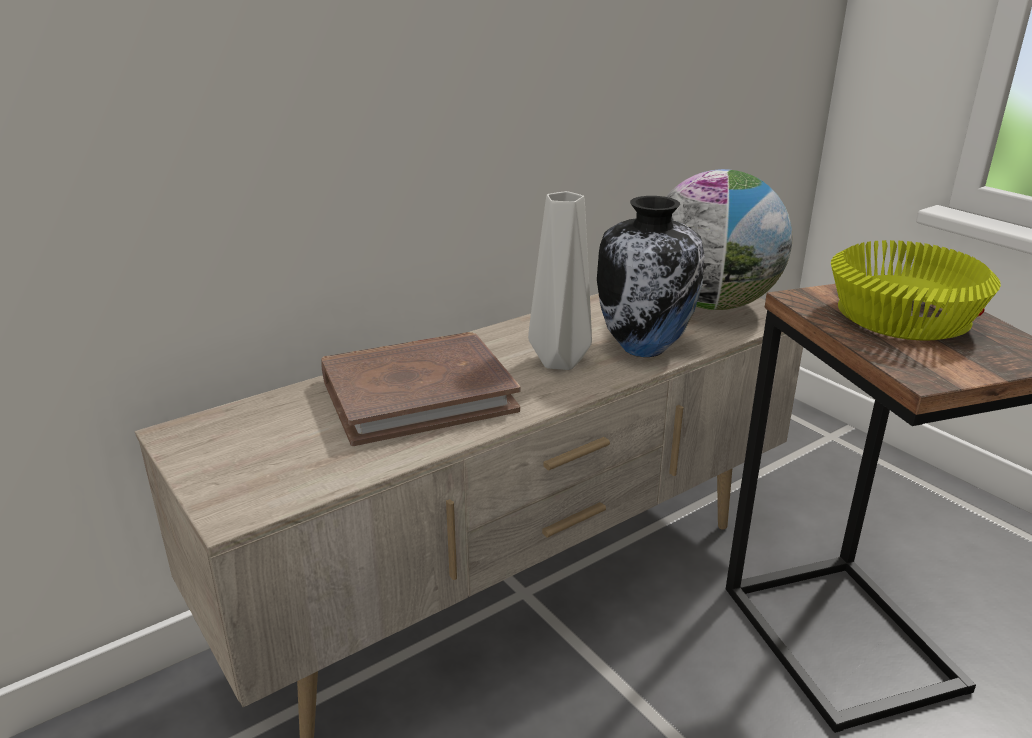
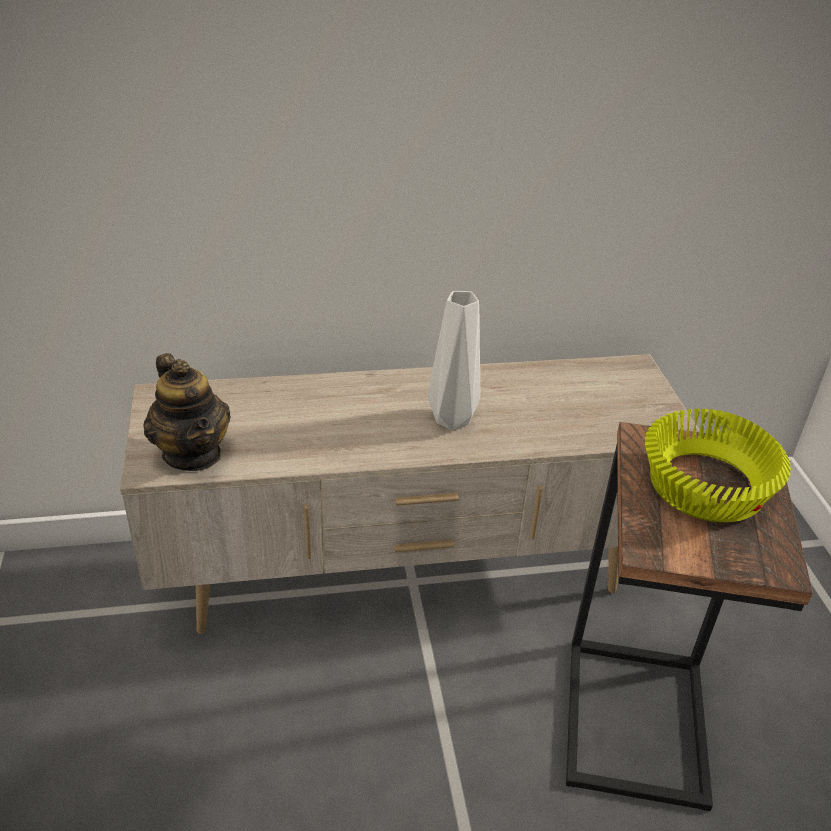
camera: 25 degrees right, 10 degrees up
brown book [321,332,520,446] -> none
vase [597,196,705,357] -> none
globe [666,169,792,310] -> none
none -> teapot [143,353,231,471]

